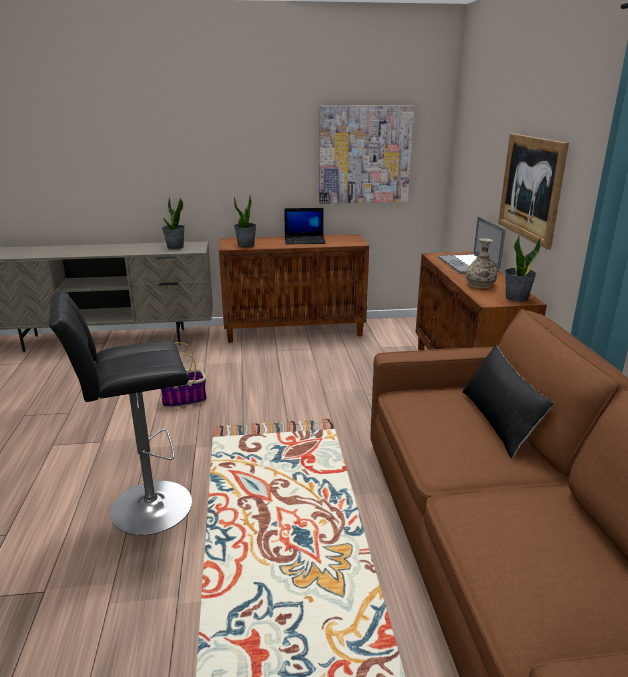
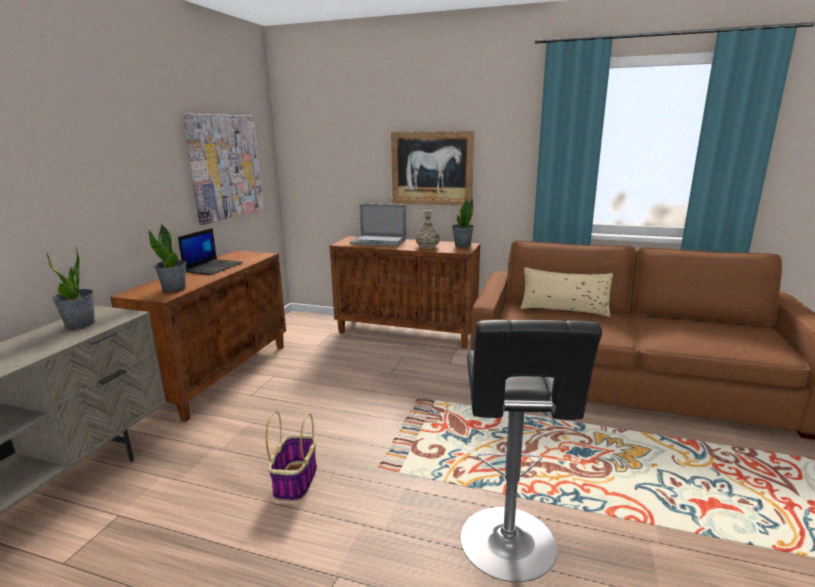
camera: 65 degrees left, 5 degrees down
black pillow [462,345,554,458] -> beige pillow [520,267,613,317]

